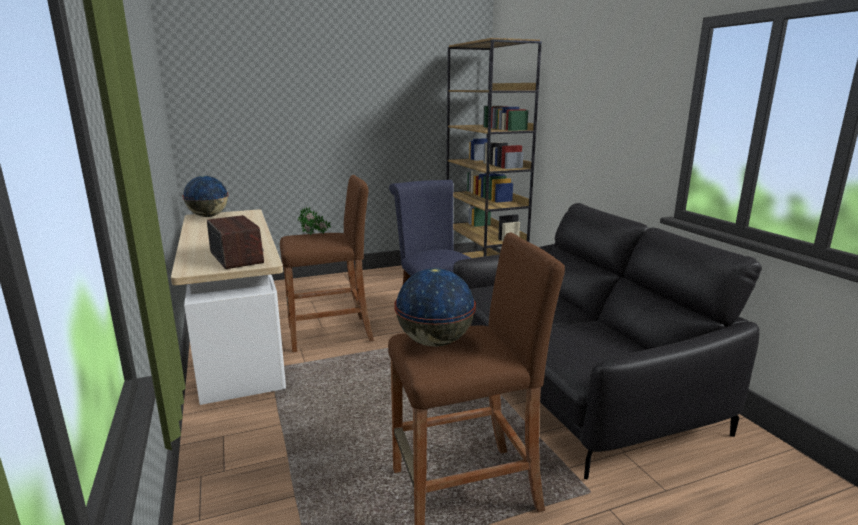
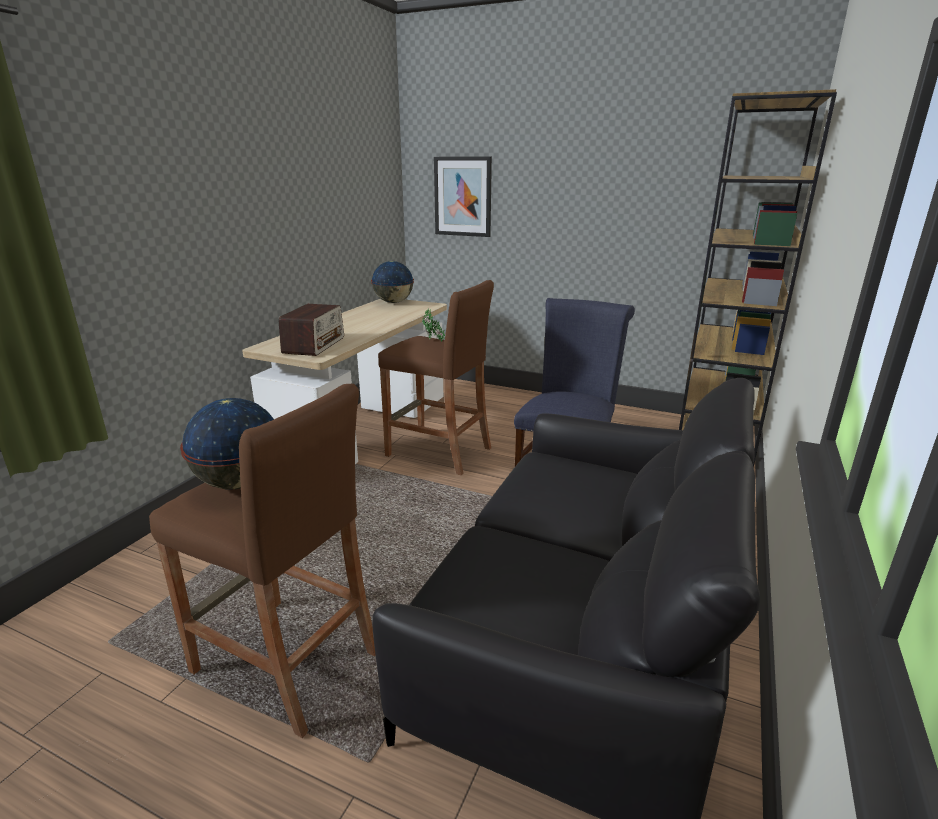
camera: 45 degrees right, 5 degrees up
none -> picture [434,157,492,237]

